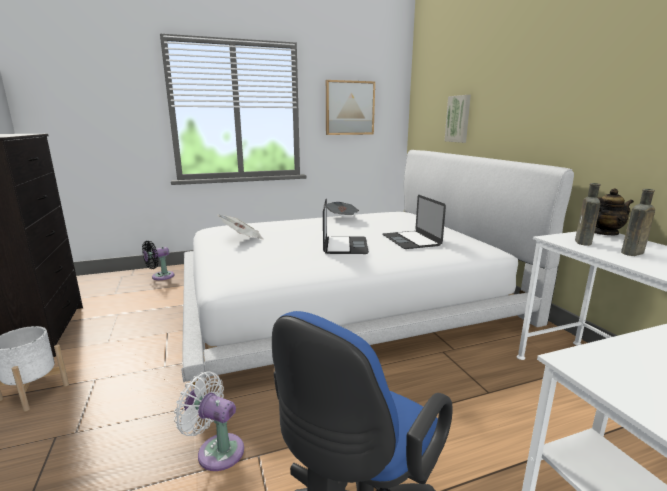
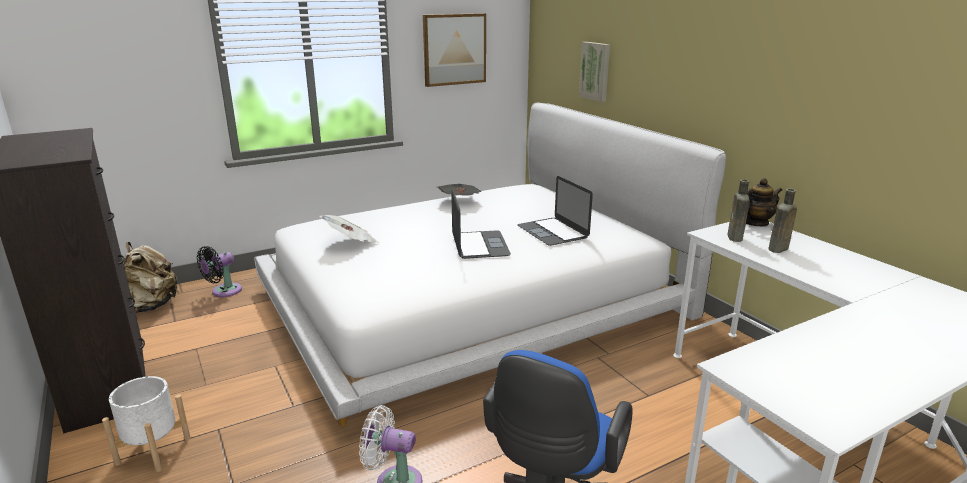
camera: 10 degrees left, 5 degrees up
none -> beige backpack [123,242,179,313]

